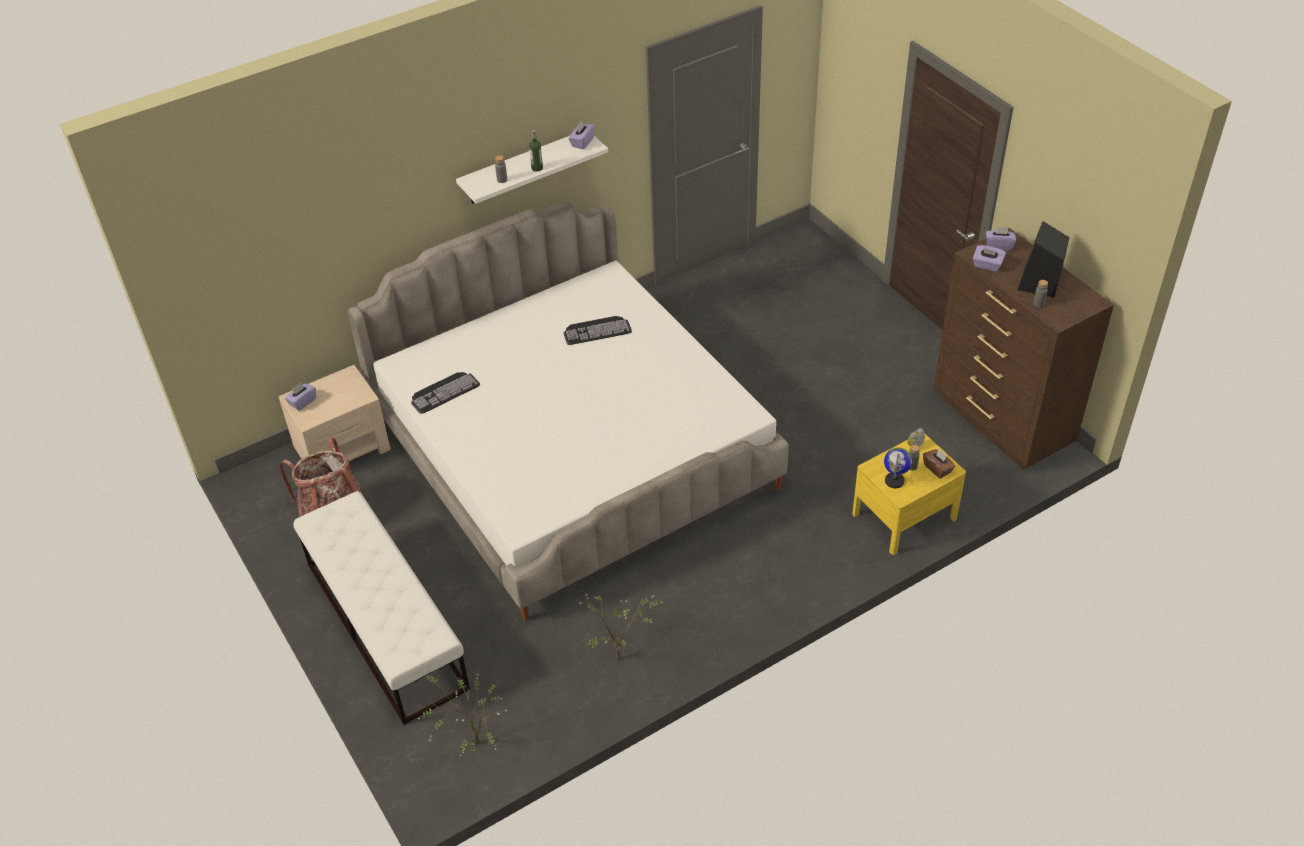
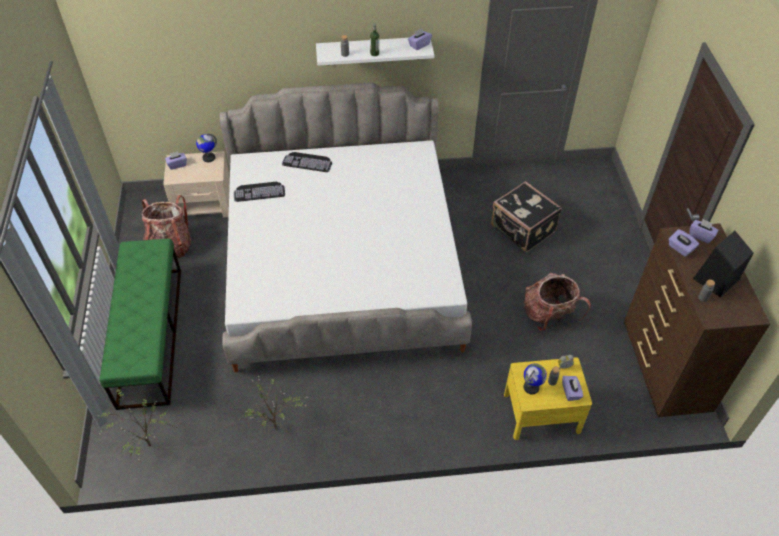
camera: 25 degrees right, 5 degrees up
white bench [293,491,470,725] -> green bench [99,238,181,410]
keyboard [563,316,632,345] -> keyboard moved to [282,152,332,172]
brown tissue box [923,449,955,479] -> purple tissue box [562,376,583,401]
none -> globe [196,133,217,162]
none -> black suitcase [491,181,562,252]
none -> backpack [524,273,591,331]

